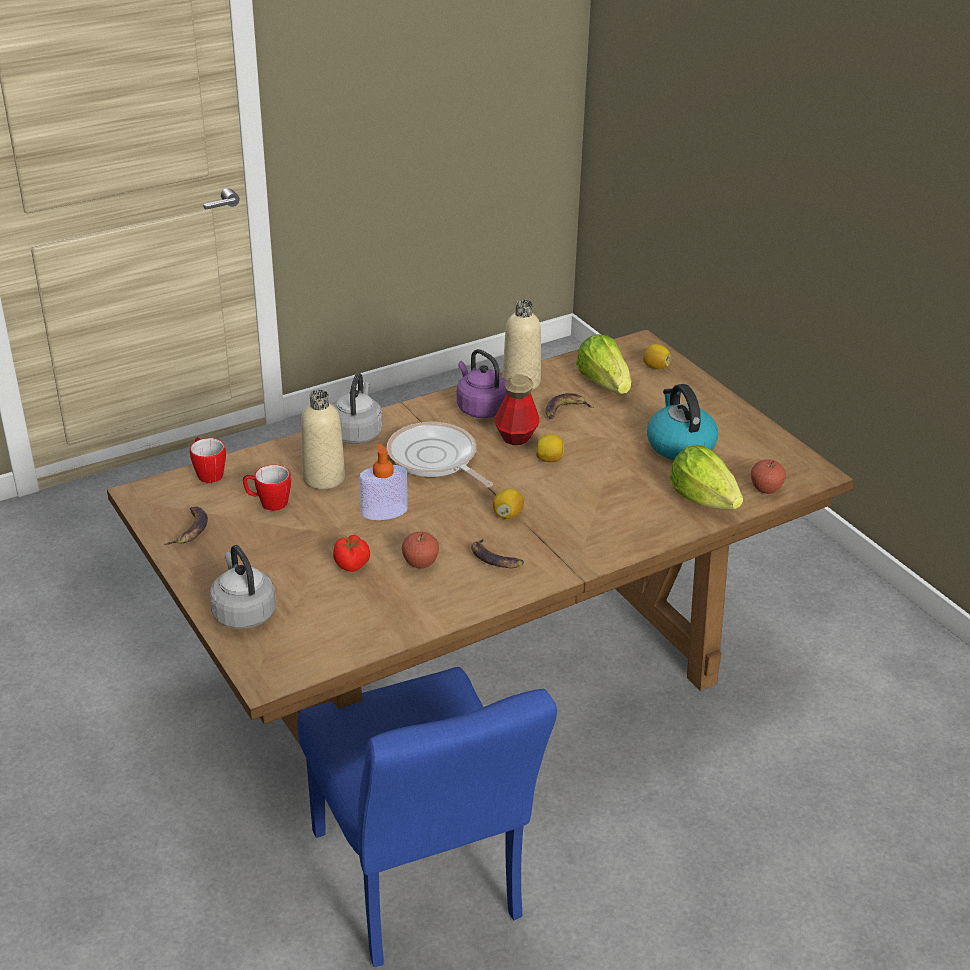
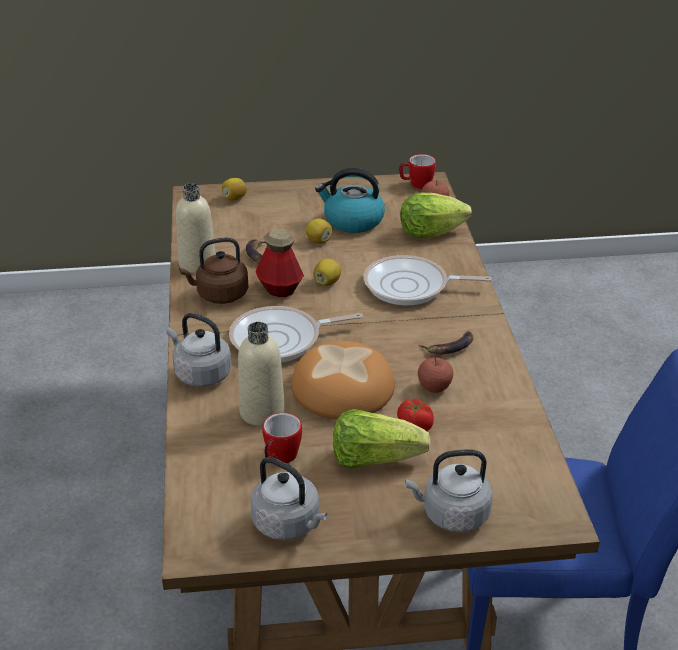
camera: 65 degrees left, 0 degrees up
banana [164,506,208,545] -> grey kettle [251,457,327,540]
mug [190,437,226,483] -> mug moved to [399,154,436,189]
soap dispenser [360,444,408,520] -> bread [291,341,395,419]
purple kettle [457,349,507,418] -> brown kettle [179,237,249,304]
lemon [493,489,524,519] -> lemon moved to [306,219,332,244]
lettuce [576,334,631,394] -> lettuce moved to [333,409,431,469]
none -> frying pan [363,255,492,305]

